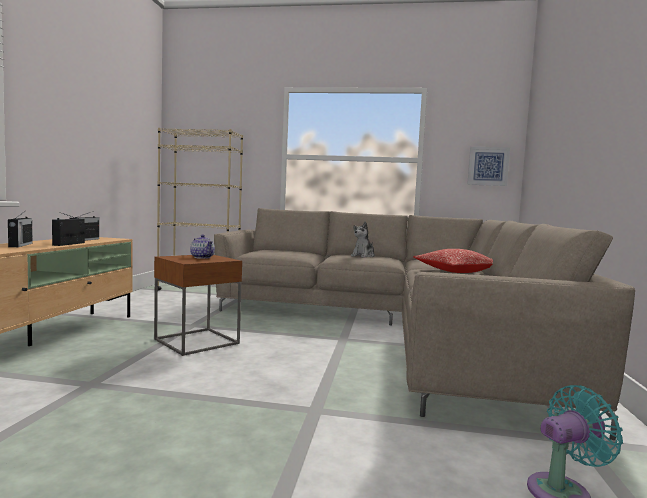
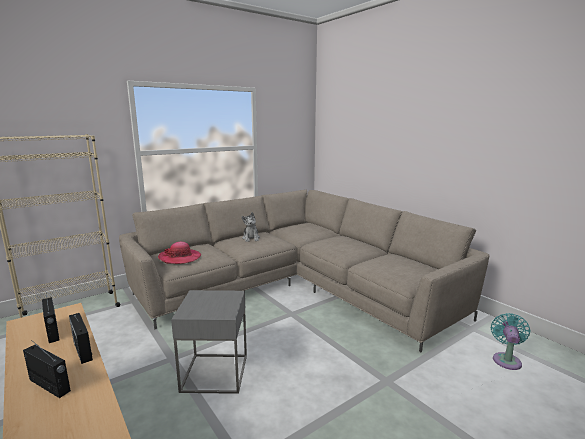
camera: 45 degrees left, 10 degrees up
brown side table [154,255,242,356] -> grey side table [171,290,247,394]
teapot [190,234,215,259] -> none
pillow [413,249,493,273] -> none
picture [467,147,510,186] -> none
none -> hat [158,242,201,264]

